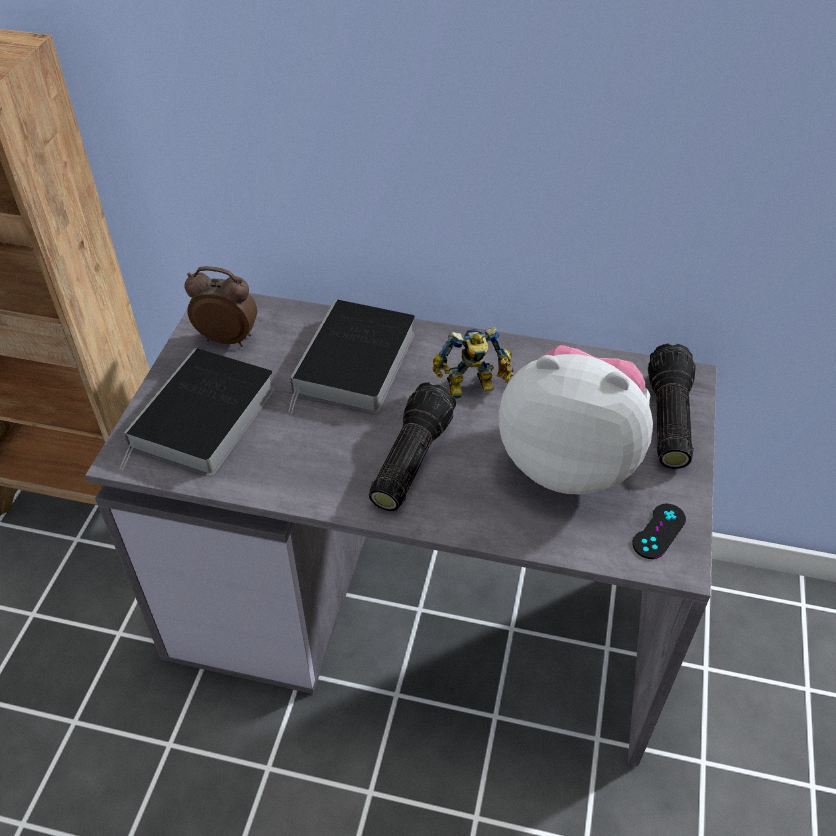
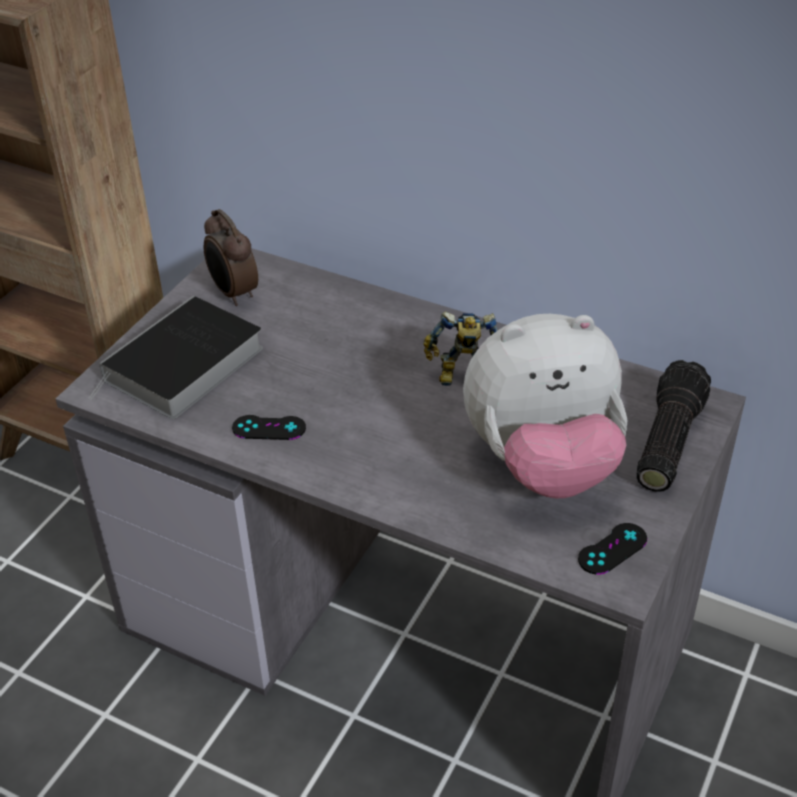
camera: 15 degrees right, 5 degrees down
alarm clock [184,266,257,347] -> alarm clock turned 150 degrees counterclockwise [204,209,258,306]
book [288,299,415,413] -> none
flashlight [369,382,456,511] -> none
plush toy [499,345,653,494] -> plush toy turned 135 degrees clockwise [463,314,627,498]
none -> black game controller [232,415,306,440]

